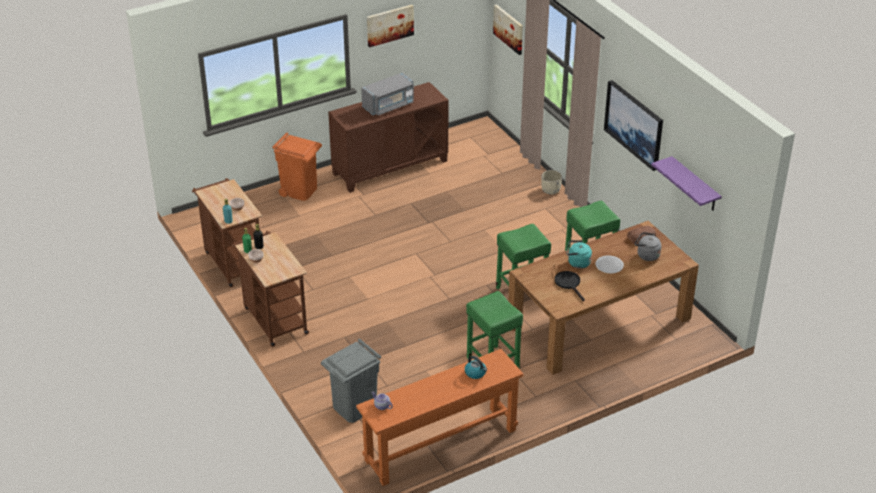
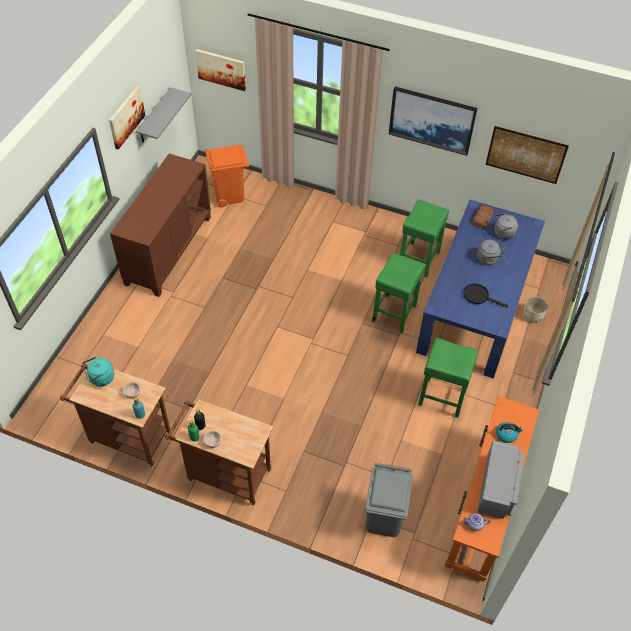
camera: 40 degrees left, 15 degrees up
orange trash can [272,133,322,201] -> orange trash can moved to [205,145,249,207]
grey microwave [361,72,414,115] -> grey microwave moved to [477,440,524,519]
brown dining table [508,221,699,375] -> blue dining table [416,200,545,378]
beige planter [541,170,562,194] -> beige planter moved to [524,296,548,323]
turquoise kettle [566,240,592,269] -> turquoise kettle moved to [82,357,114,387]
white plate [595,255,624,273] -> grey kettle [477,240,505,265]
purple shelf [651,156,722,211] -> picture [486,126,569,184]
none -> grey shelf [136,87,191,142]

